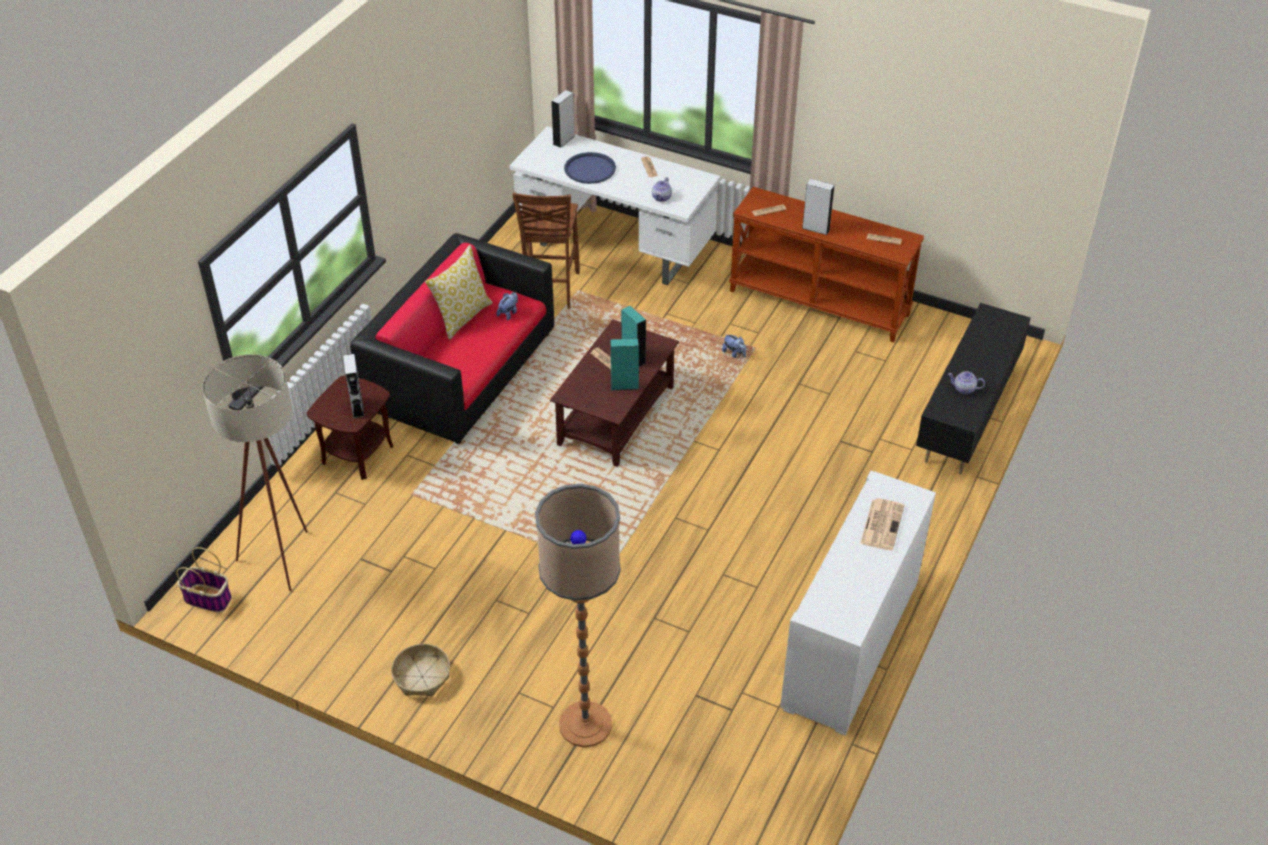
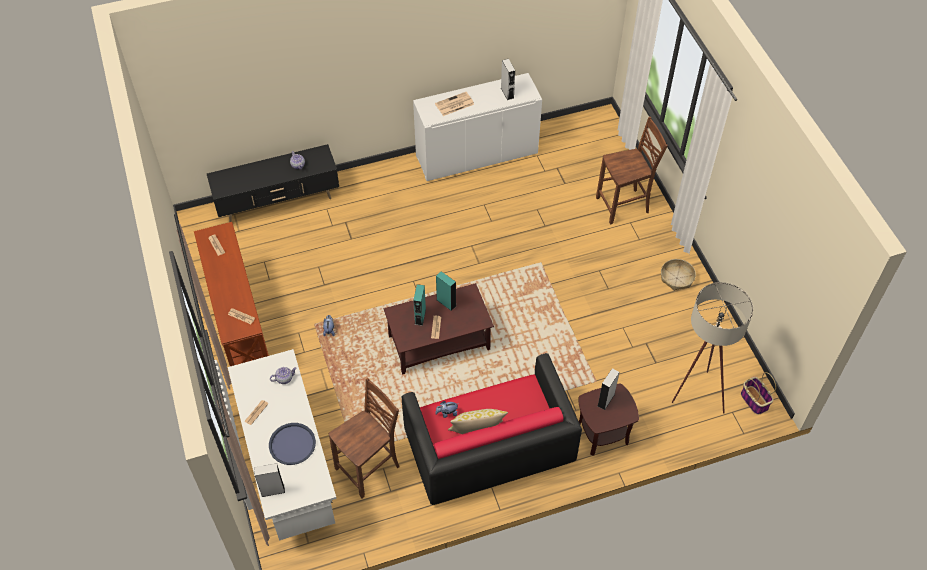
camera: 135 degrees left, 10 degrees up
floor lamp [535,484,621,747] -> brown chair [596,117,668,225]
grey speaker [802,179,834,235] -> grey speaker moved to [501,59,515,100]

